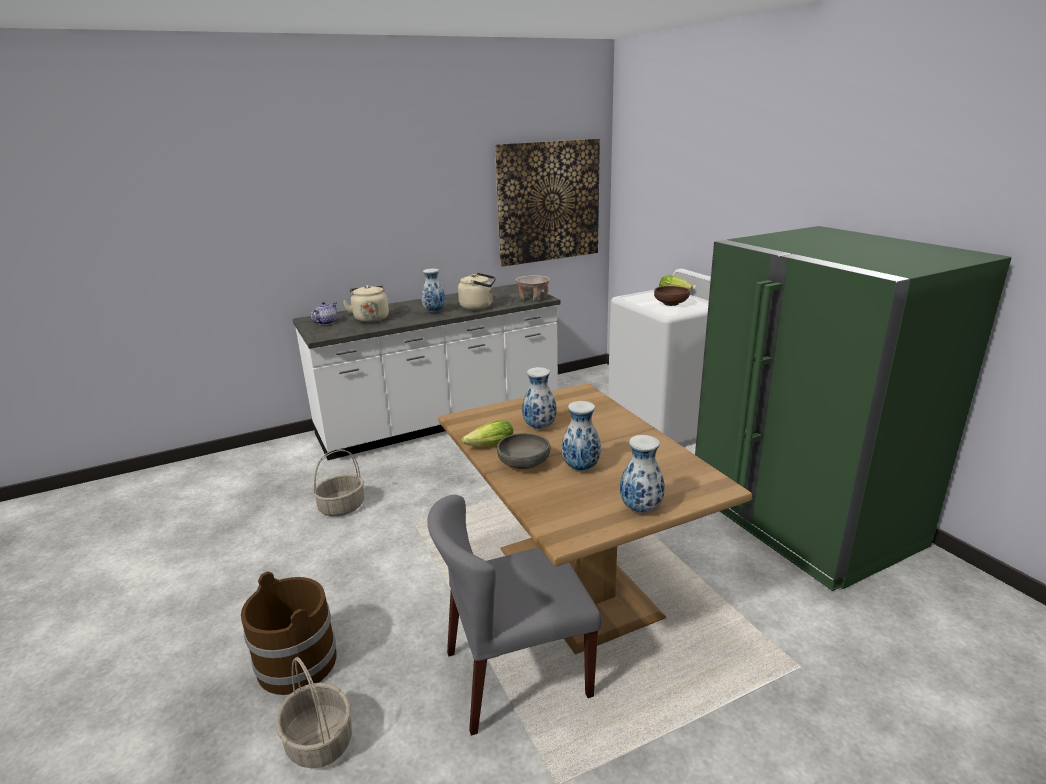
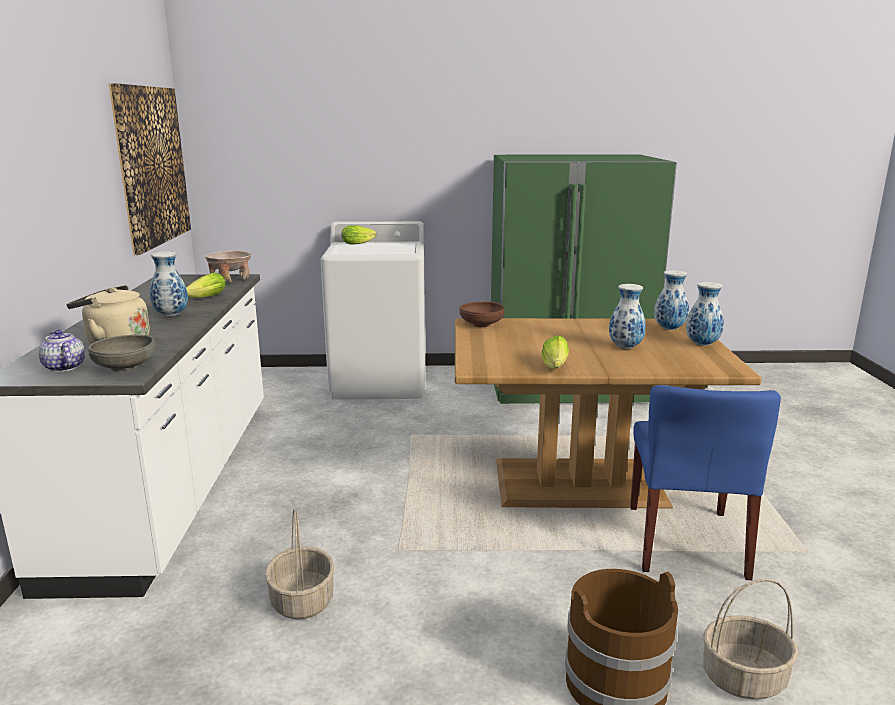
camera: 65 degrees left, 5 degrees down
grey chair [427,495,601,736] -> blue chair [630,385,781,580]
beige kettle [458,273,496,310] -> lettuce [186,273,226,298]
grey bowl [497,433,550,469] -> grey bowl moved to [88,335,156,372]
vase [522,367,557,430] -> vase moved to [654,270,689,330]
brown bowl [654,286,690,306] -> brown bowl moved to [460,302,505,327]

